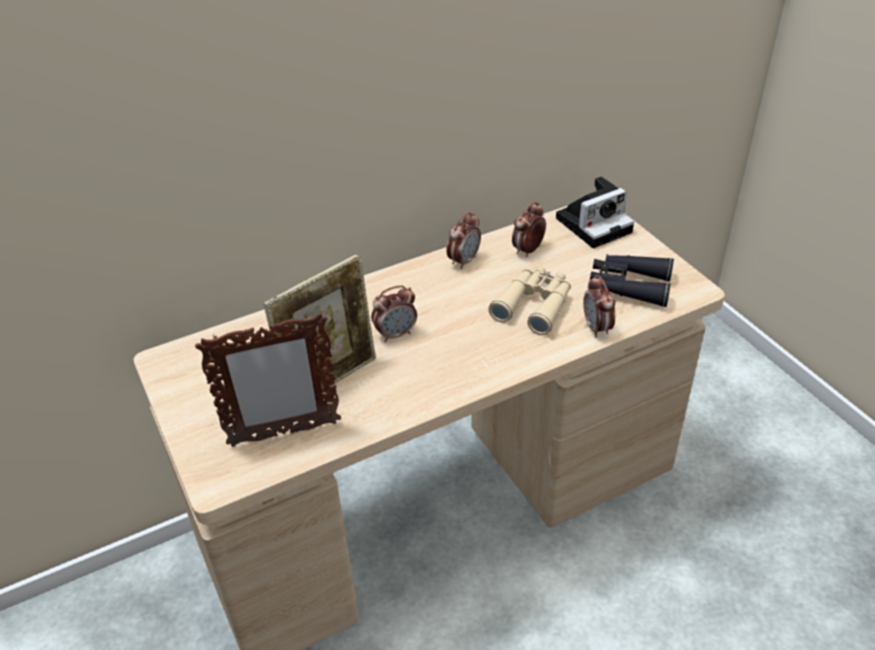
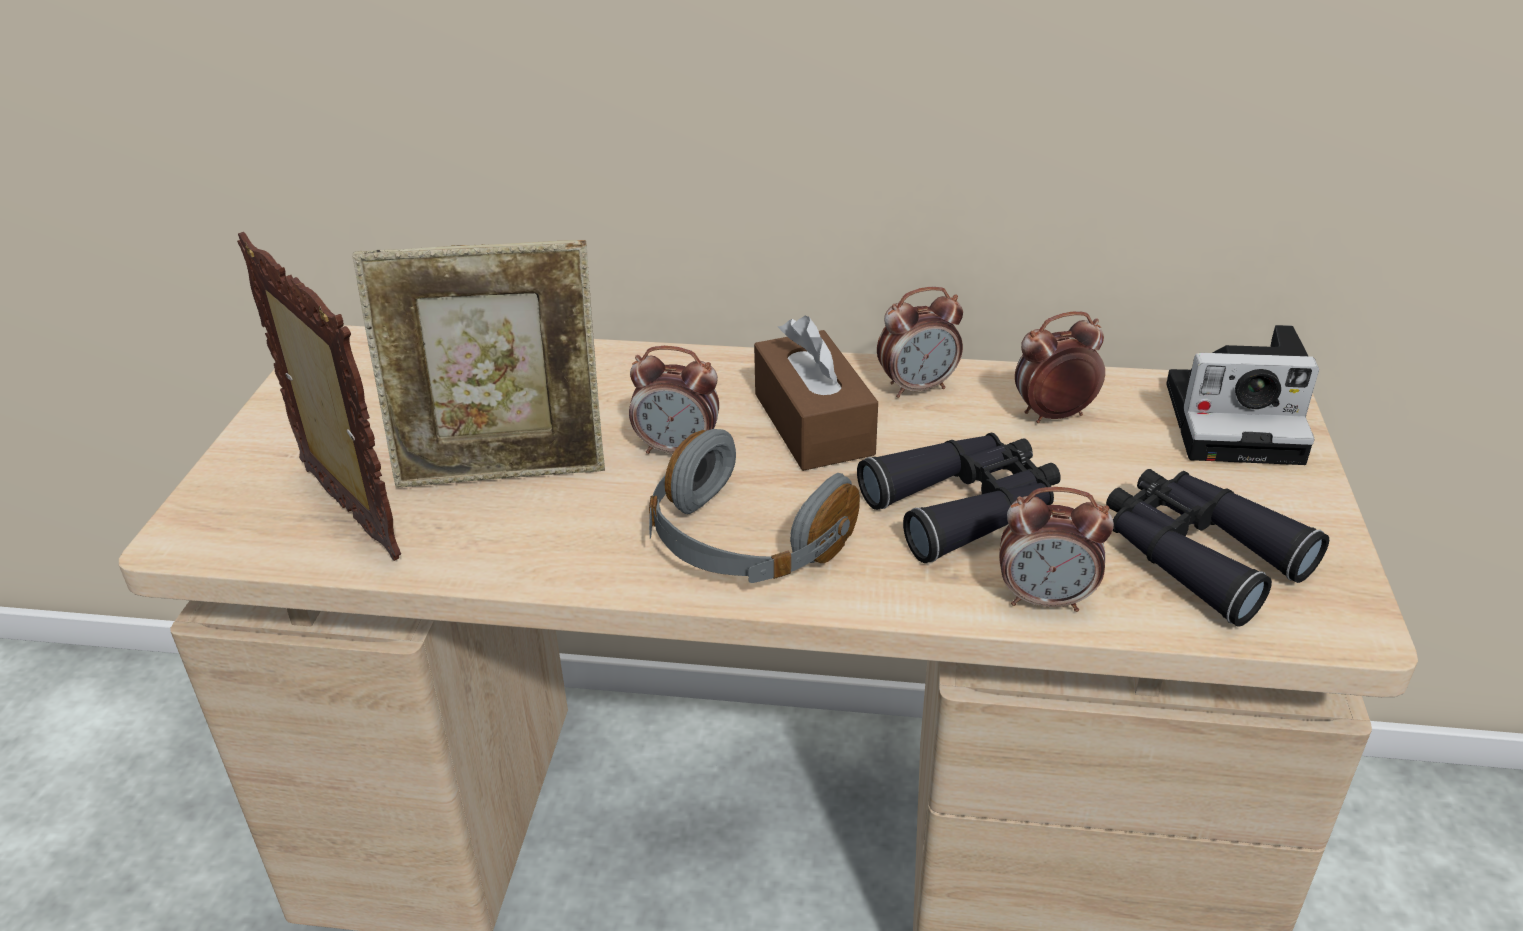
camera: 35 degrees right, 5 degrees down
picture frame [195,313,341,447] -> picture frame turned 150 degrees counterclockwise [237,232,401,561]
beige binoculars [488,266,571,335] -> black binoculars [857,433,1061,563]
alarm clock [583,275,615,338] -> alarm clock turned 105 degrees counterclockwise [999,487,1114,612]
none -> grey headphones [649,429,860,583]
none -> brown tissue box [754,316,878,471]

